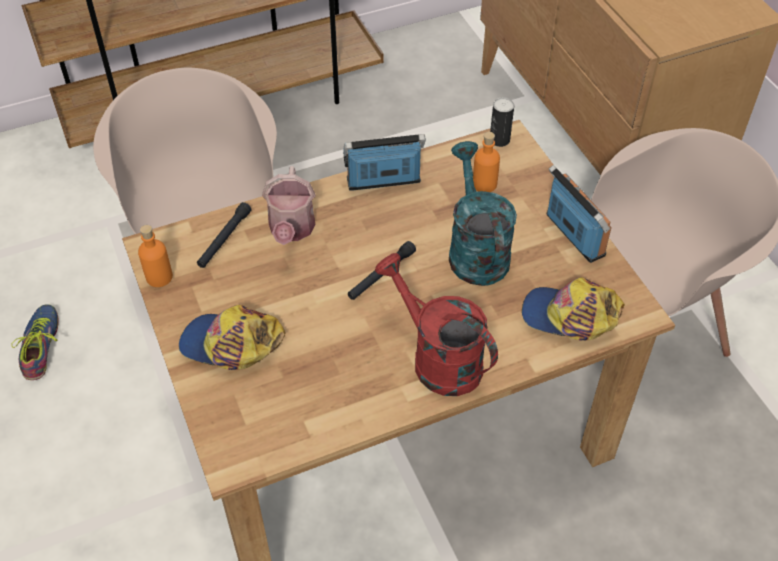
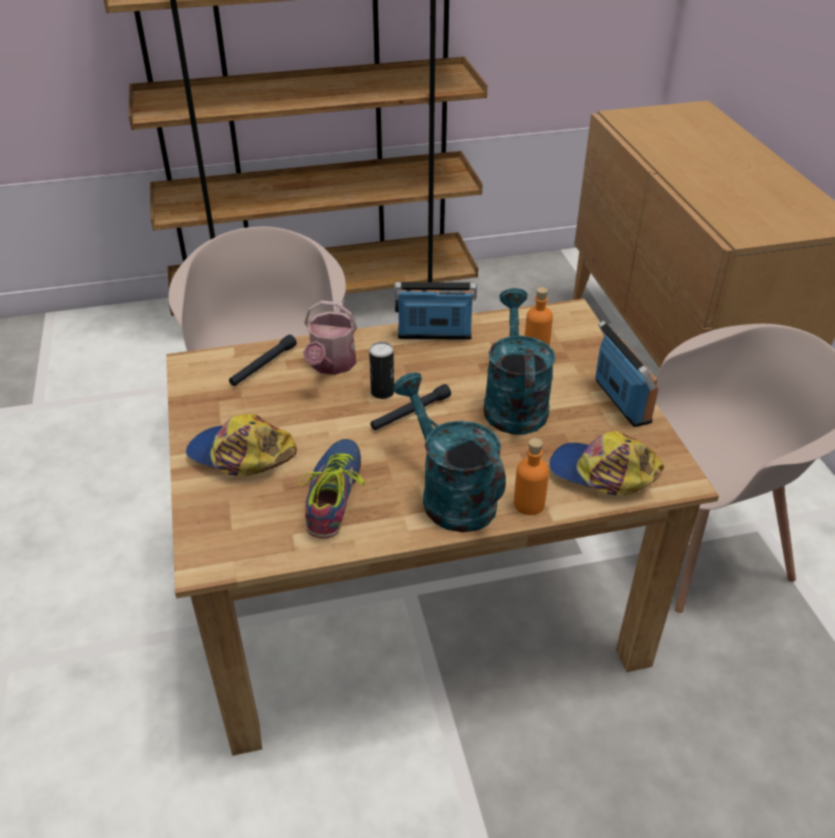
camera: 10 degrees right, 10 degrees down
shoe [11,304,58,380] -> shoe moved to [299,439,366,539]
orange bottle [138,225,173,287] -> orange bottle moved to [514,438,549,515]
red watering can [375,253,498,396] -> turquoise watering can [393,372,506,532]
can [490,97,514,147] -> can moved to [369,342,394,399]

